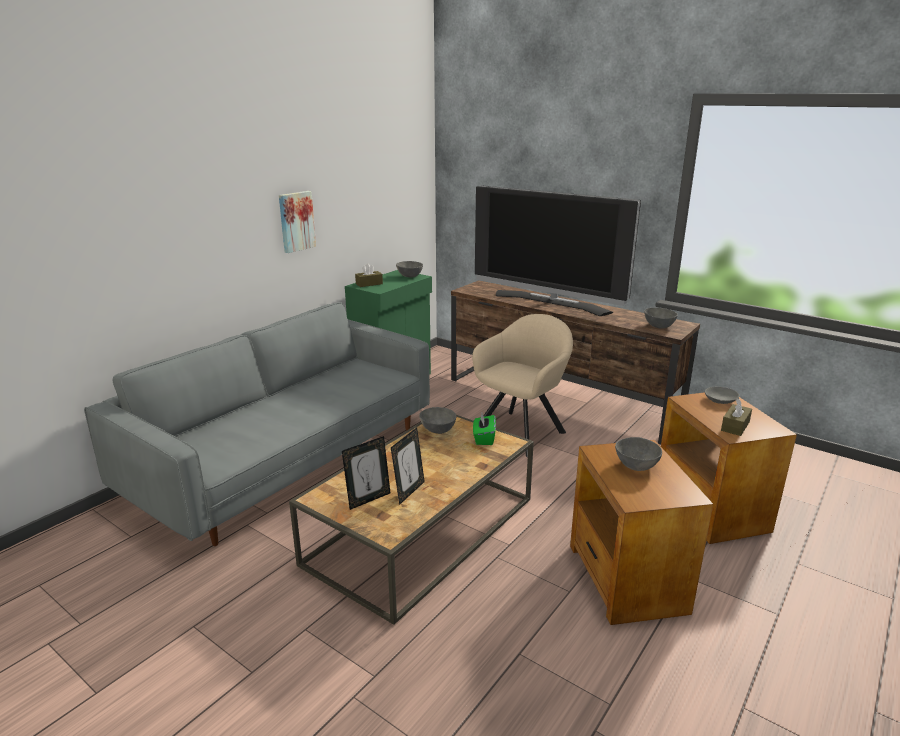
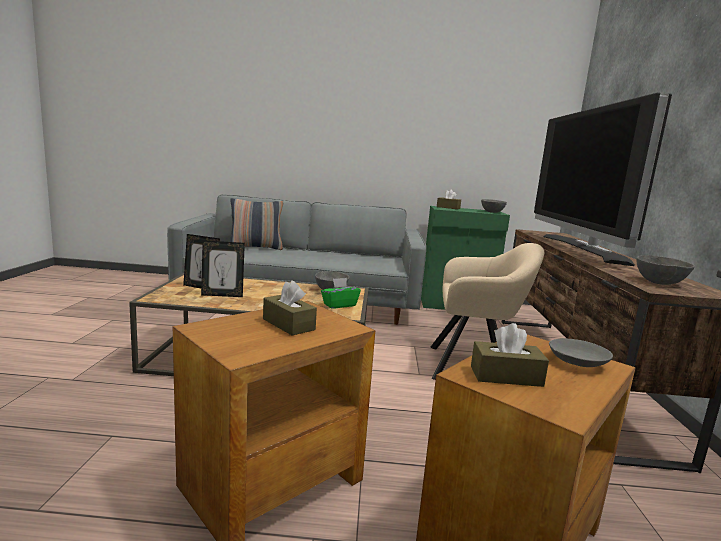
camera: 55 degrees right, 10 degrees down
picture [279,191,316,253] -> none
grey bowl [615,437,662,471] -> brown tissue box [263,280,317,335]
none -> pillow [230,198,283,250]

